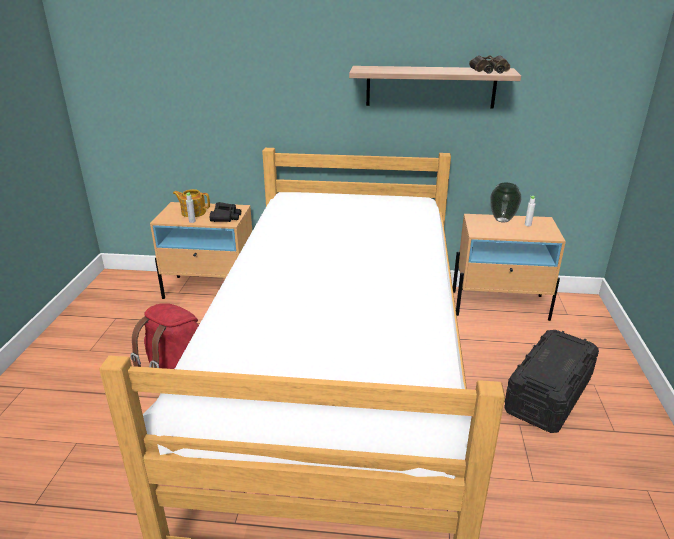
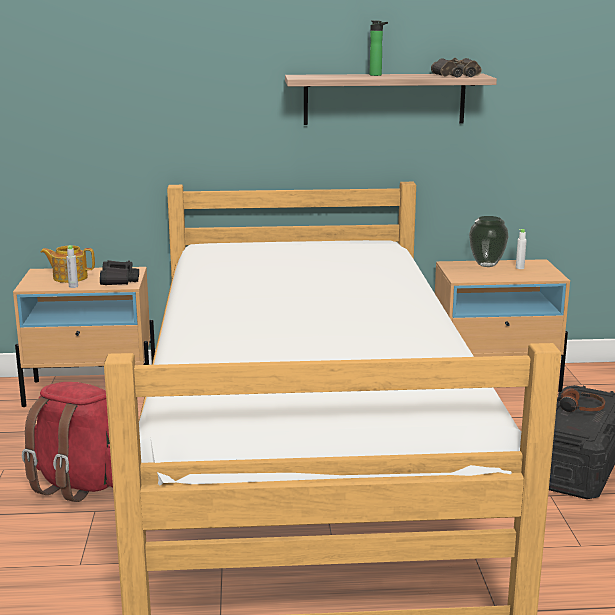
camera: 10 degrees left, 10 degrees down
none -> bottle [370,21,388,76]
none -> headphones [557,388,605,412]

